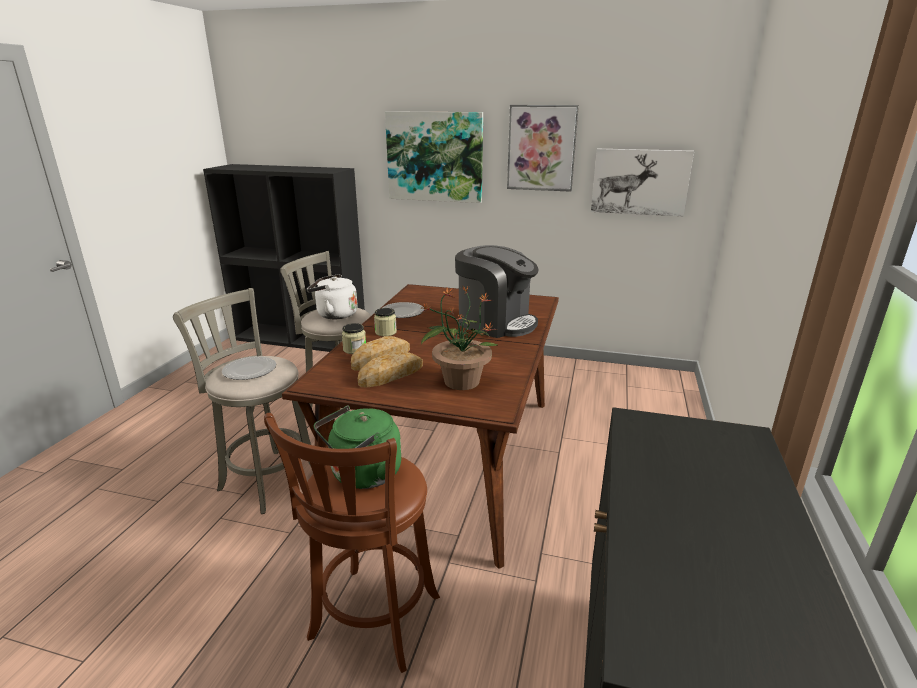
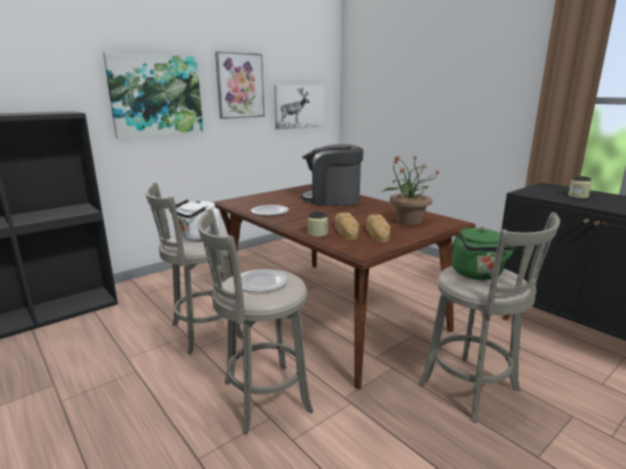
camera: 55 degrees left, 5 degrees down
brown stool [264,413,440,673] -> grey stool [419,212,560,423]
jar [374,308,397,336] -> jar moved to [568,176,592,198]
coffee machine [455,245,539,338] -> coffee machine turned 150 degrees counterclockwise [301,144,363,206]

